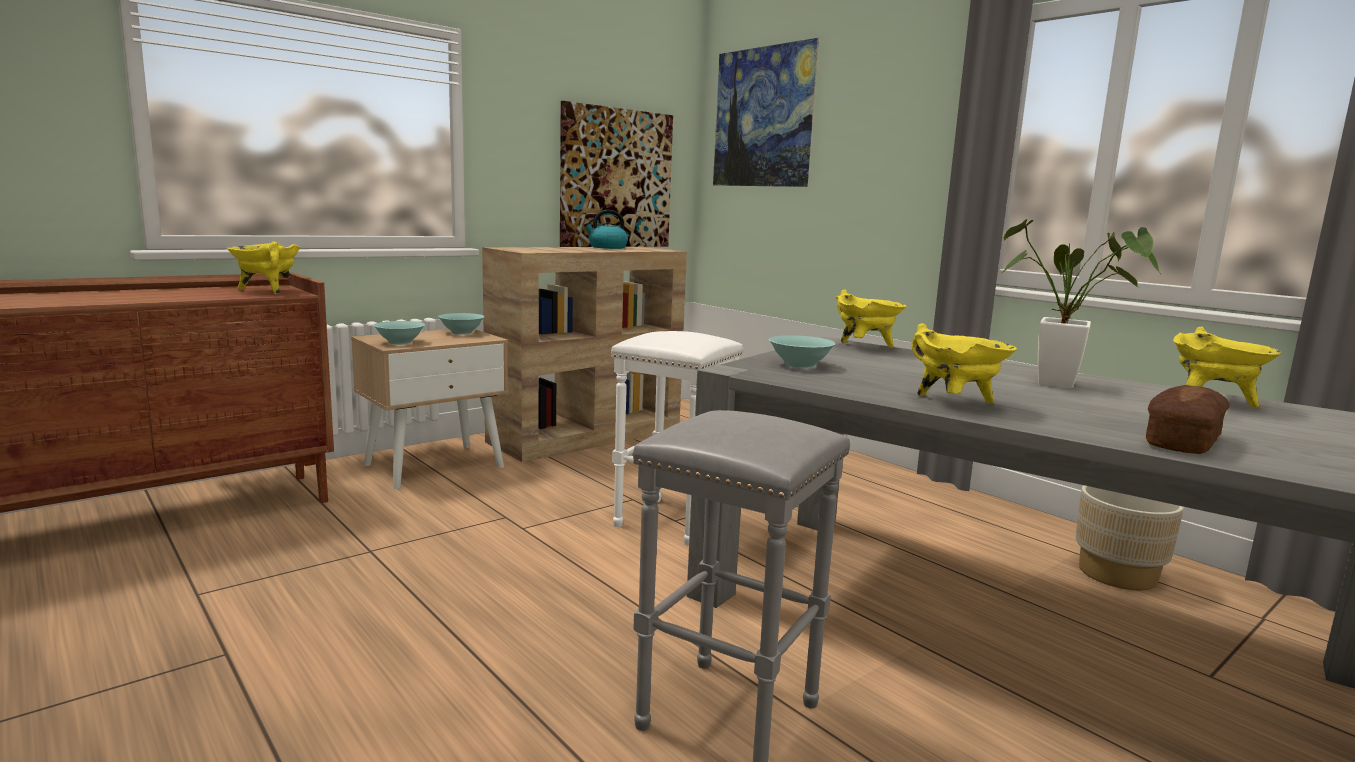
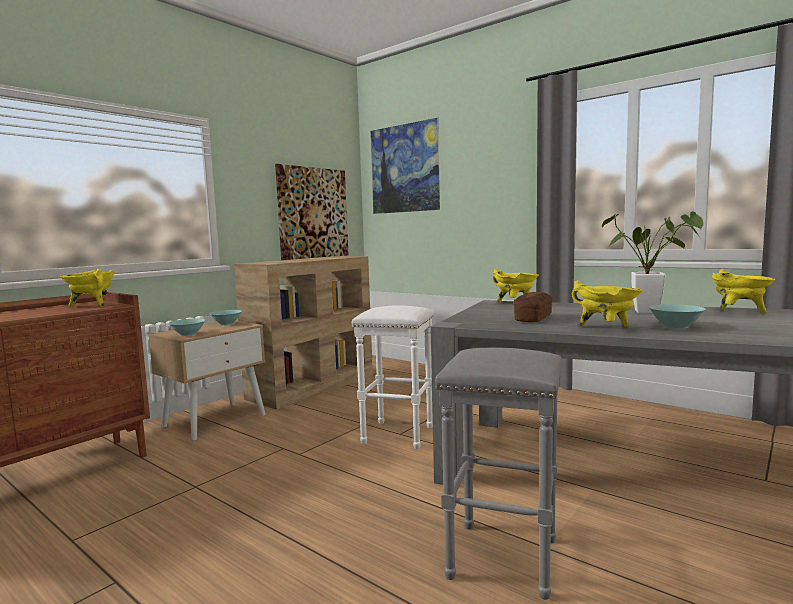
camera: 10 degrees left, 5 degrees down
kettle [583,210,628,249] -> none
turquoise bowl [769,335,836,368] -> turquoise bowl moved to [649,304,706,329]
beige planter [1076,485,1184,590] -> none
bread [1146,385,1230,454] -> bread moved to [513,292,553,322]

